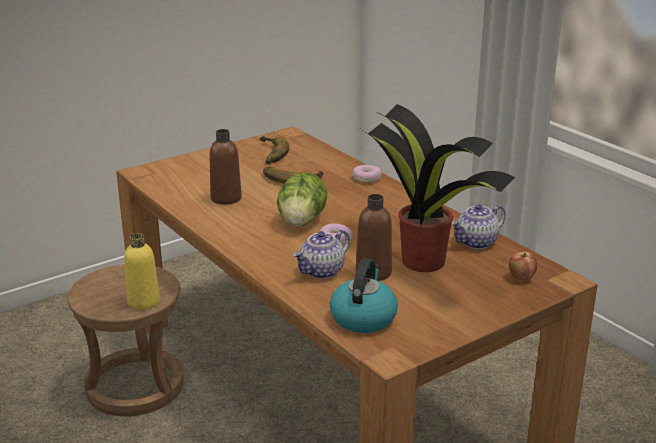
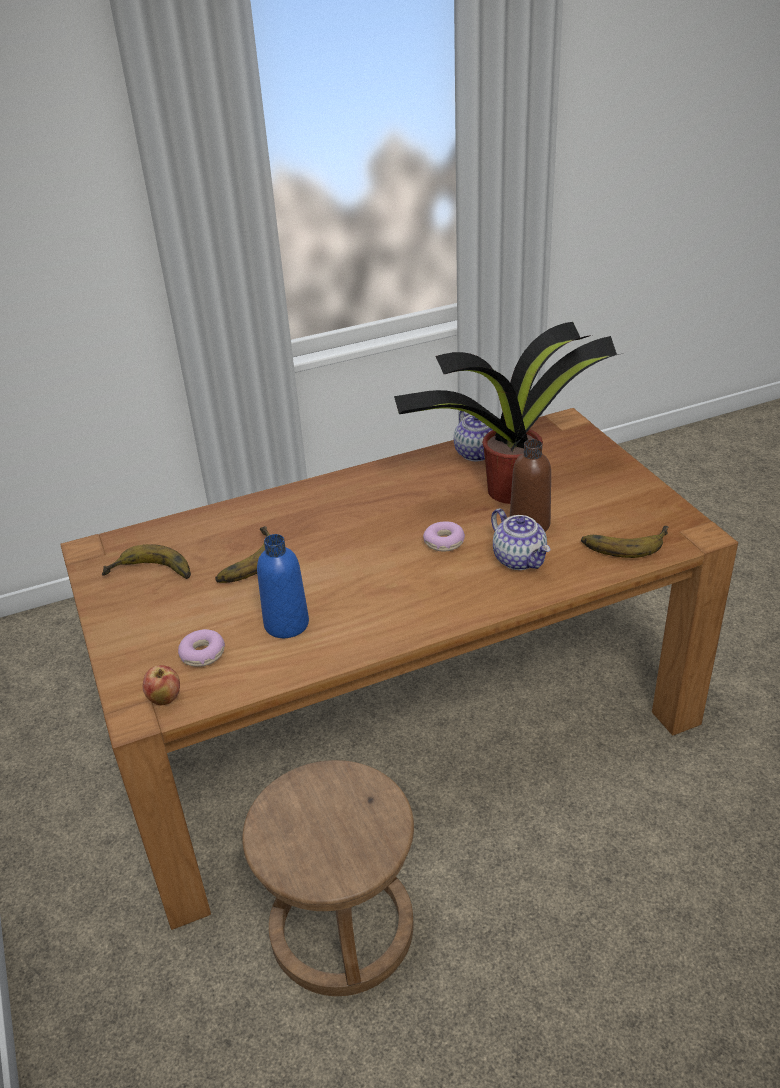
camera: 75 degrees left, 10 degrees up
yellow bottle [124,233,160,310] -> none
brown bottle [210,129,242,204] -> blue bottle [257,534,309,638]
lettuce [277,172,328,226] -> none
kettle [330,258,398,333] -> banana [581,526,668,558]
donut [353,165,382,183] -> donut moved to [178,629,225,667]
apple [509,252,537,281] -> apple moved to [143,665,180,706]

